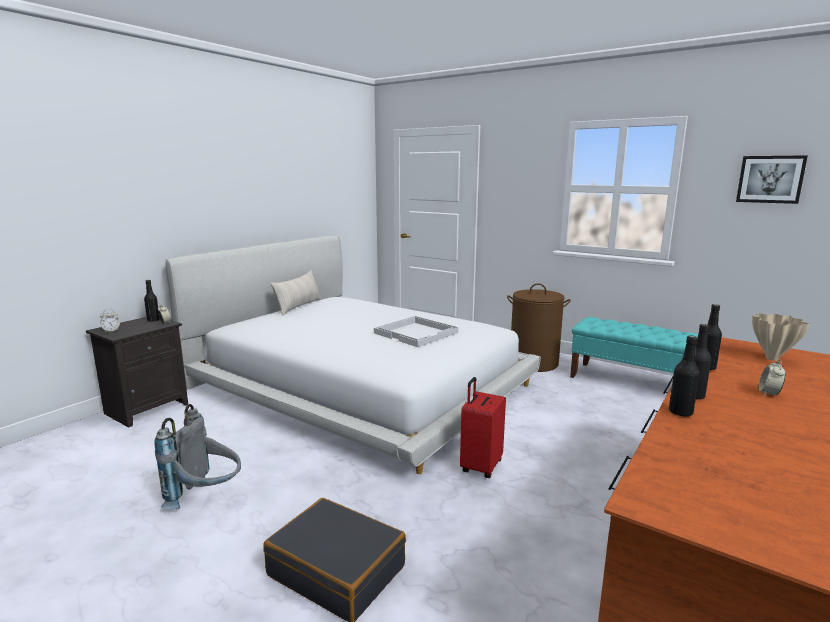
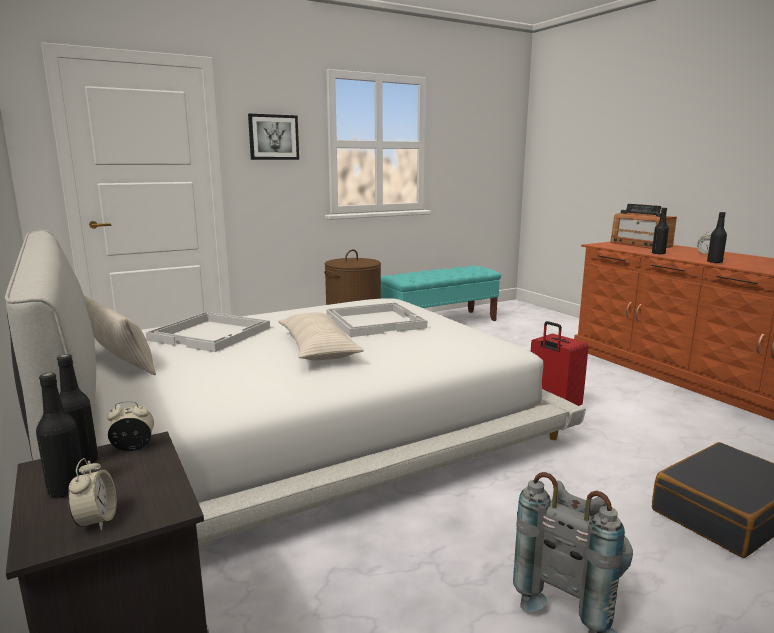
camera: 65 degrees left, 0 degrees up
black bottle [669,335,700,417] -> black bottle moved to [36,372,83,498]
picture [736,155,808,204] -> picture moved to [248,114,299,160]
beige vase [752,313,810,361] -> radio [610,204,677,249]
none -> white tray [146,312,270,352]
none -> beige pillow [278,313,364,361]

